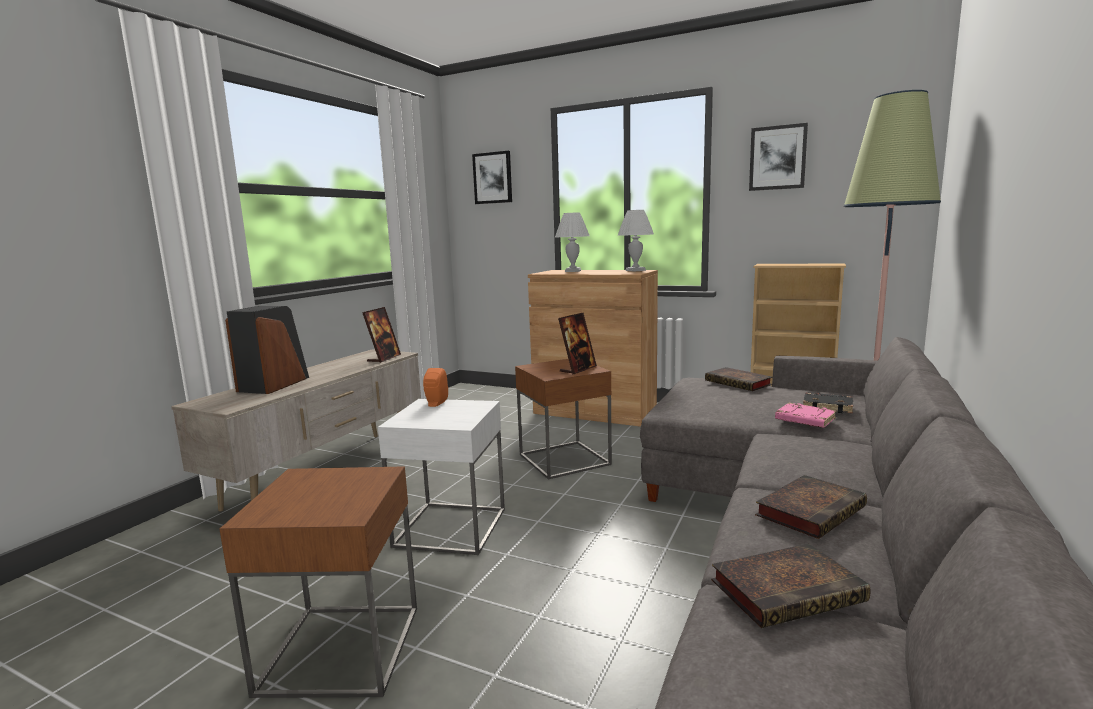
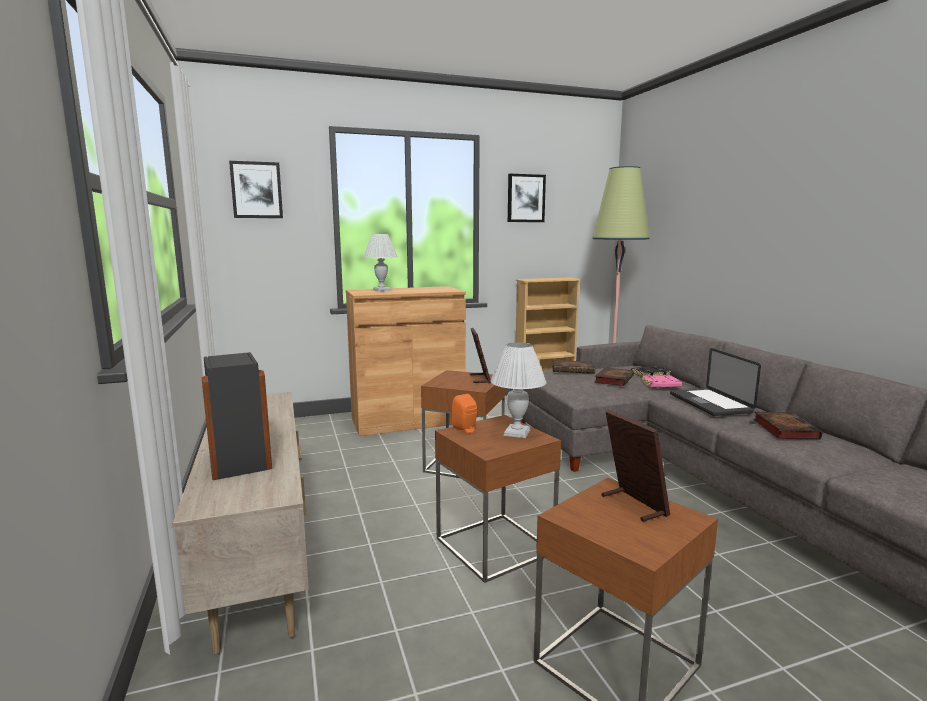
camera: 45 degrees left, 0 degrees up
picture frame [362,307,401,363] -> picture frame moved to [601,410,670,522]
white side table [378,399,505,555] -> brown side table [435,415,561,583]
white table lamp [618,210,654,272] -> white table lamp moved to [490,342,547,438]
book [711,544,871,628] -> book moved to [594,367,634,386]
none -> laptop [670,348,761,416]

